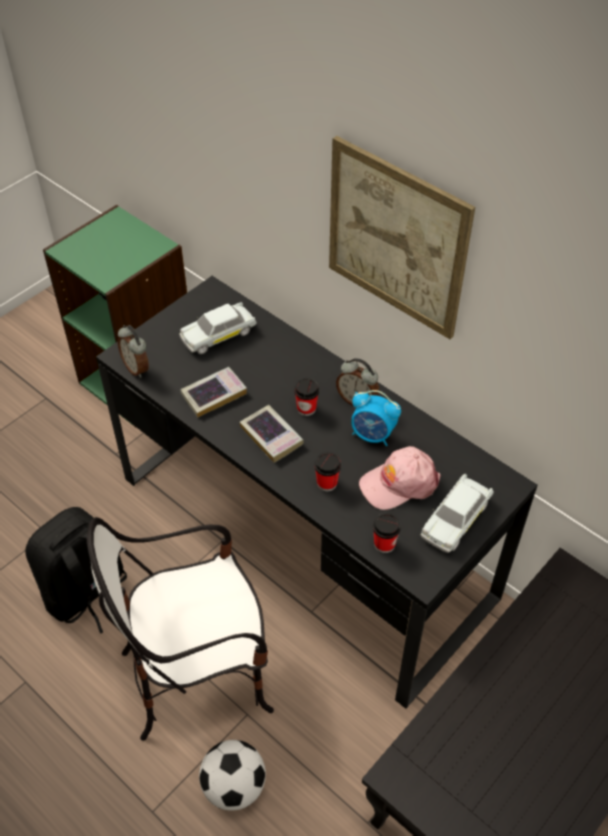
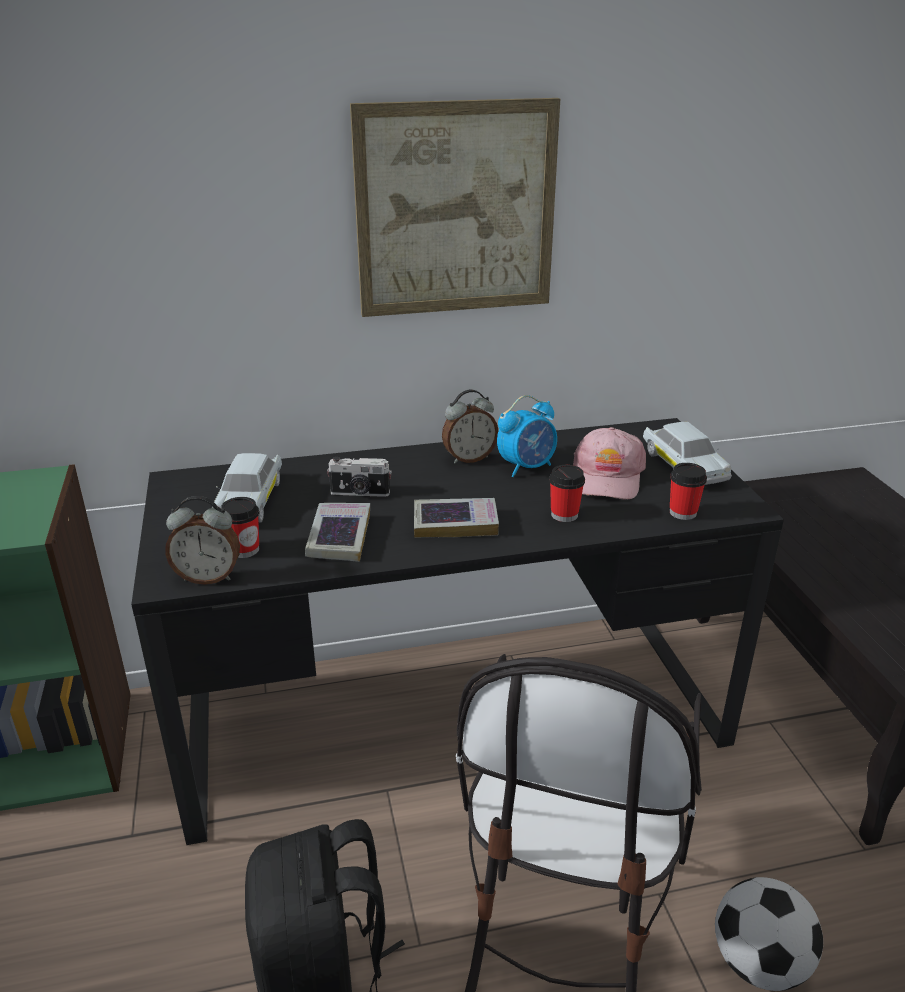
camera: 55 degrees left, 20 degrees down
cup [294,378,319,416] -> cup moved to [221,497,259,558]
none -> camera [327,457,392,497]

